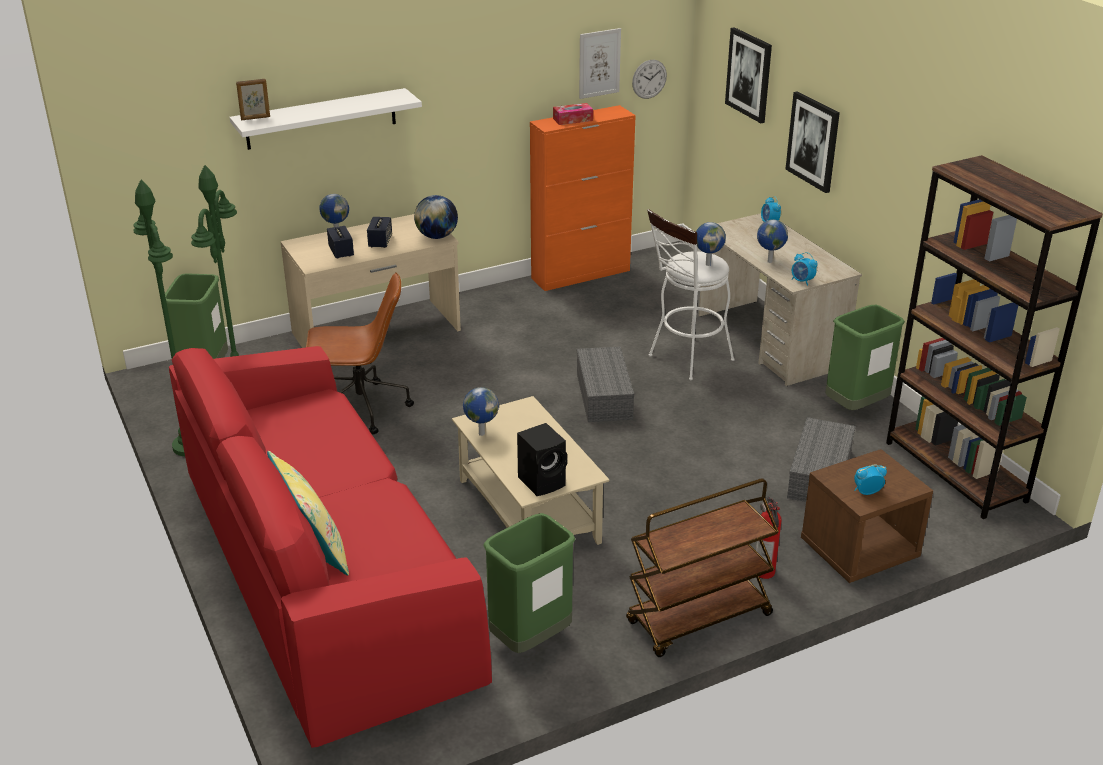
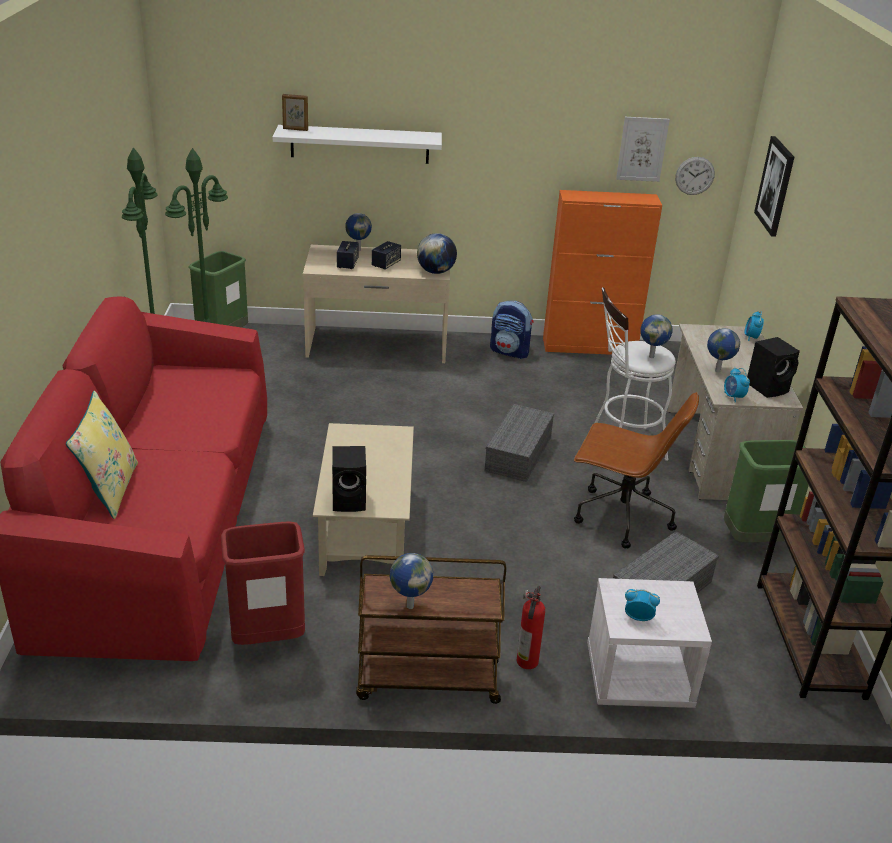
camera: 25 degrees right, 0 degrees up
brown office chair [306,272,414,434] -> brown office chair moved to [574,392,699,548]
globe [463,387,499,436] -> globe moved to [390,553,433,609]
green trash can [483,513,575,653] -> red trash can [221,522,305,645]
tissue box [553,103,593,125] -> none
picture [785,91,840,193] -> none
brown nightstand [801,449,933,583] -> white nightstand [587,578,712,708]
none -> backpack [490,301,534,359]
none -> black speaker [747,337,800,398]

